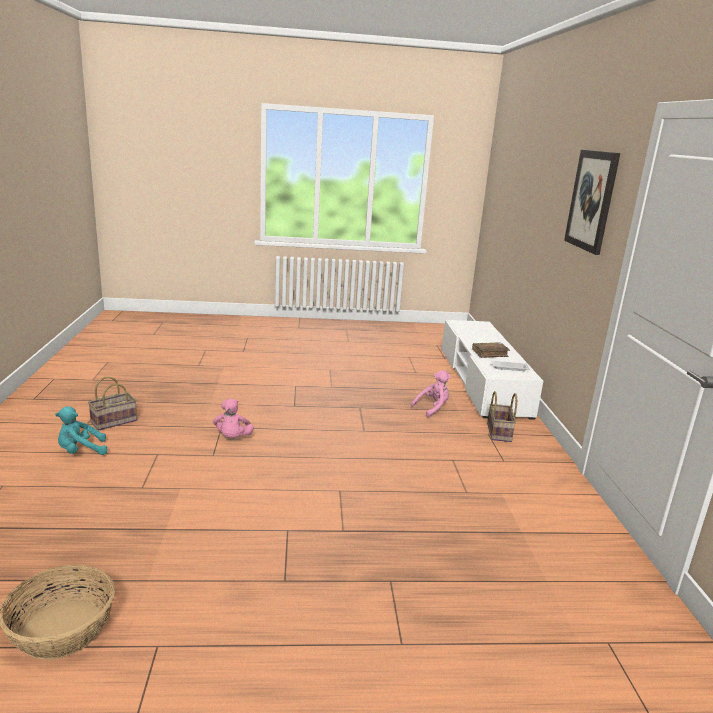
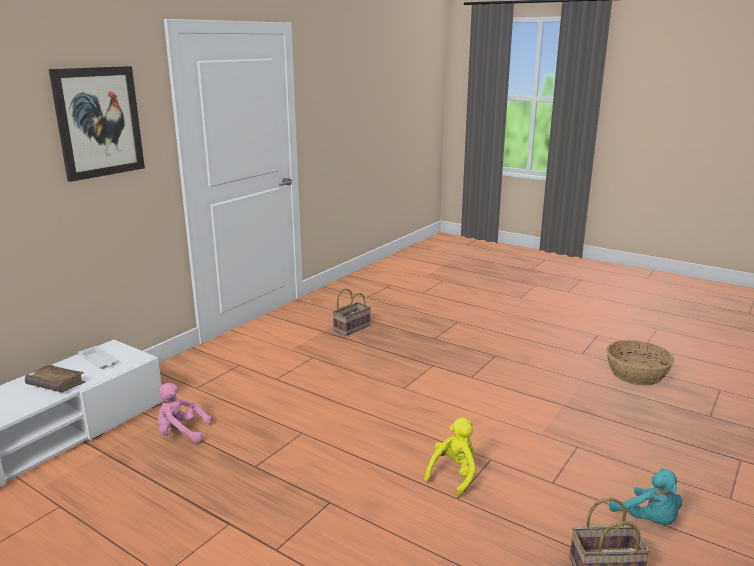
camera: 140 degrees left, 0 degrees up
turquoise plush toy [55,406,107,455] -> turquoise plush toy turned 45 degrees clockwise [609,468,682,525]
pink plush toy [213,399,254,438] -> yellow plush toy [424,417,476,497]
basket [487,391,517,442] -> basket moved to [332,288,371,336]

